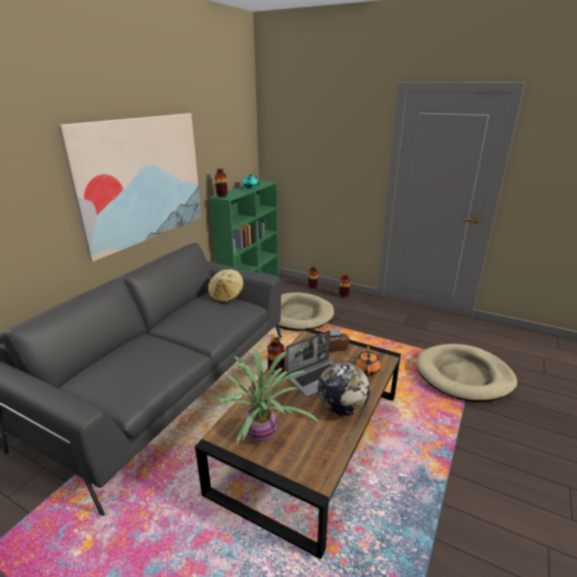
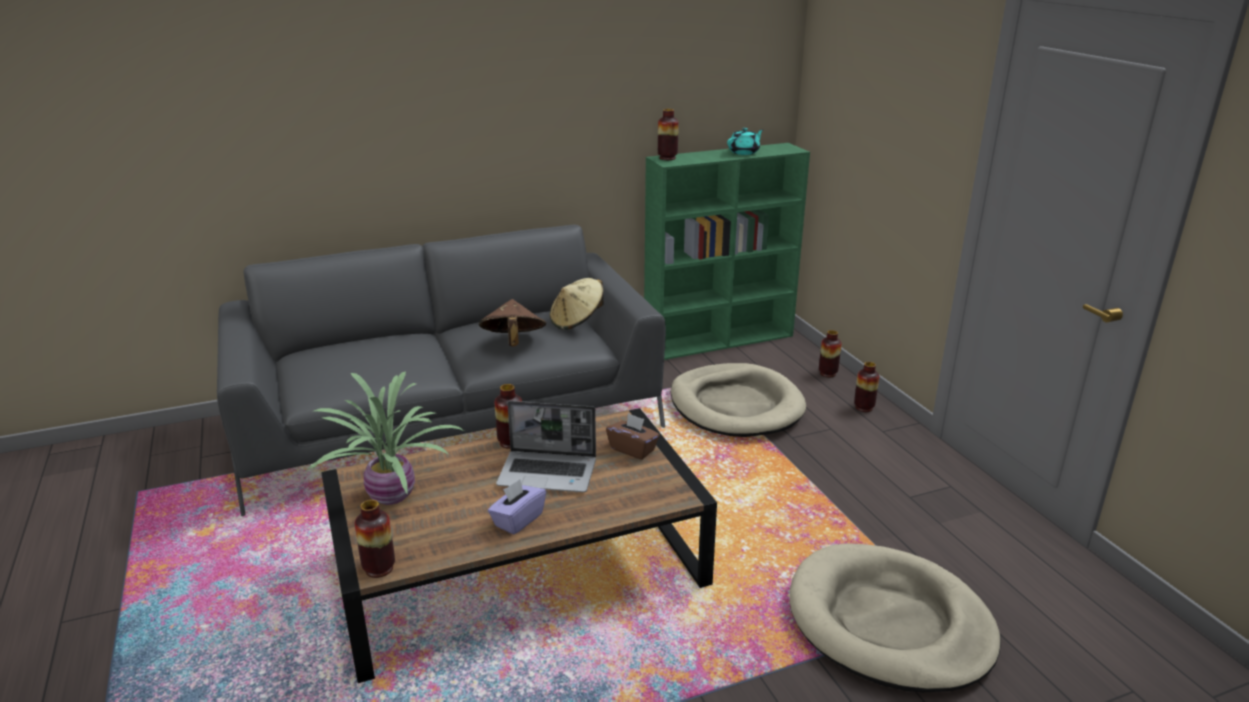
camera: 40 degrees right, 0 degrees up
picture [57,113,202,262] -> none
globe [318,362,370,416] -> purple tissue box [488,479,546,535]
orange teapot [355,344,381,376] -> none
none -> vase [355,500,395,578]
none -> brown hat [479,299,546,347]

